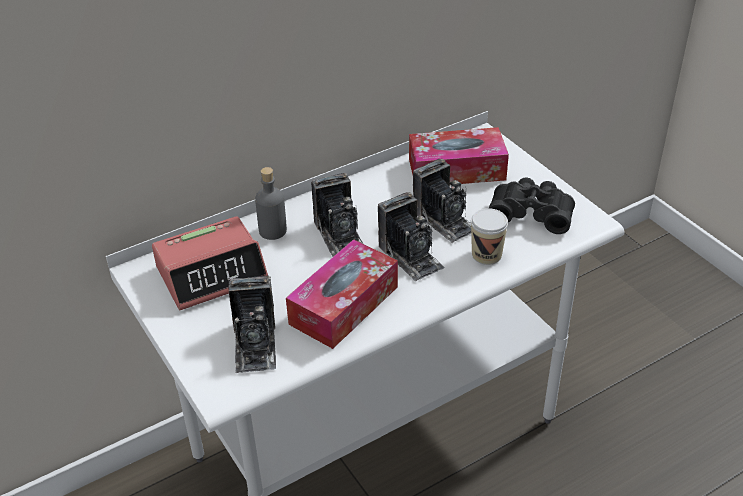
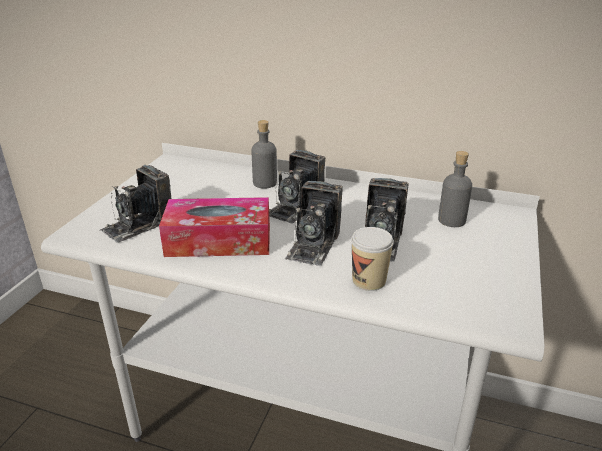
camera: 50 degrees right, 10 degrees down
alarm clock [152,216,268,310] -> none
tissue box [409,127,509,184] -> grey bottle [438,151,472,227]
black binoculars [489,177,575,234] -> none

